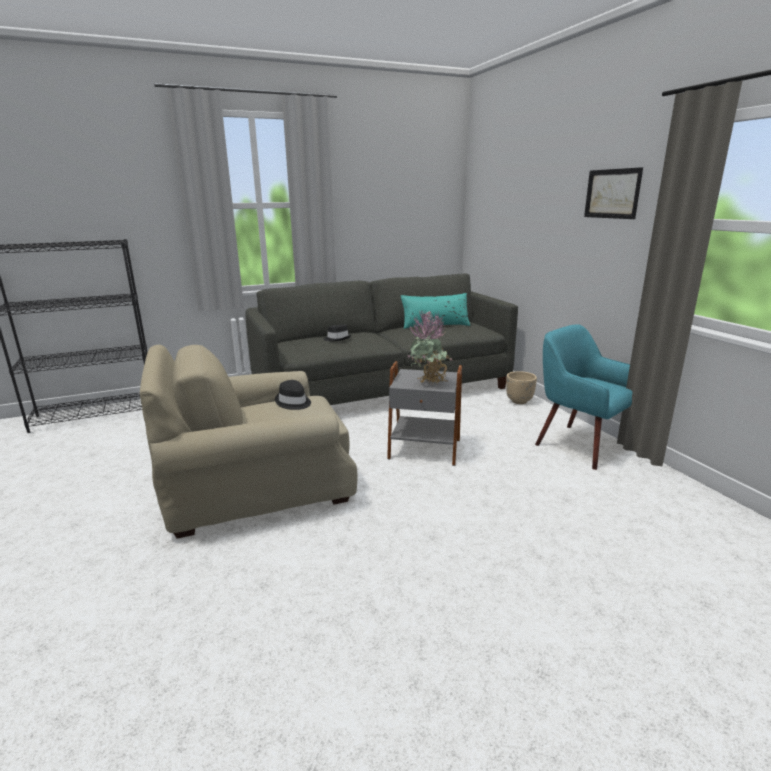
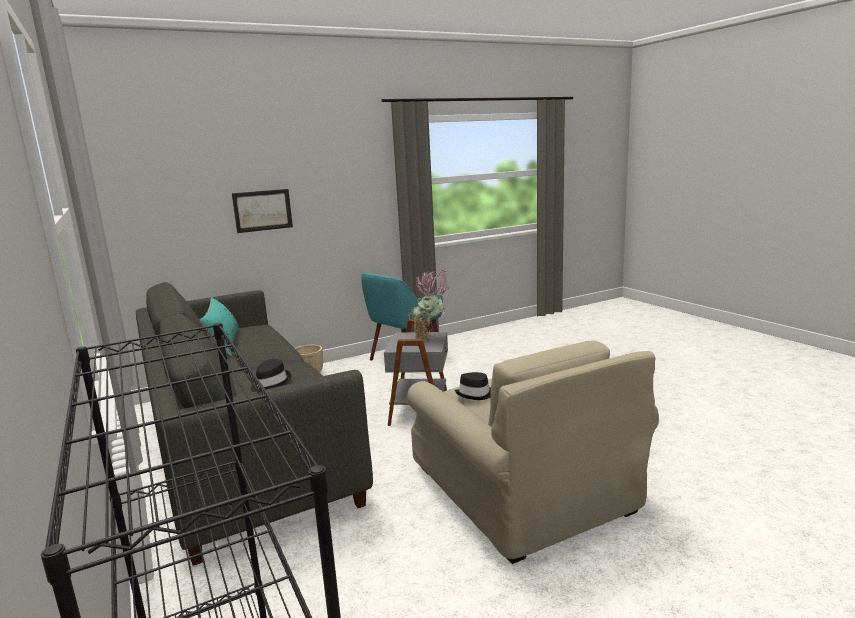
camera: 95 degrees left, 5 degrees down
picture [584,167,643,219] -> picture moved to [232,189,293,233]

